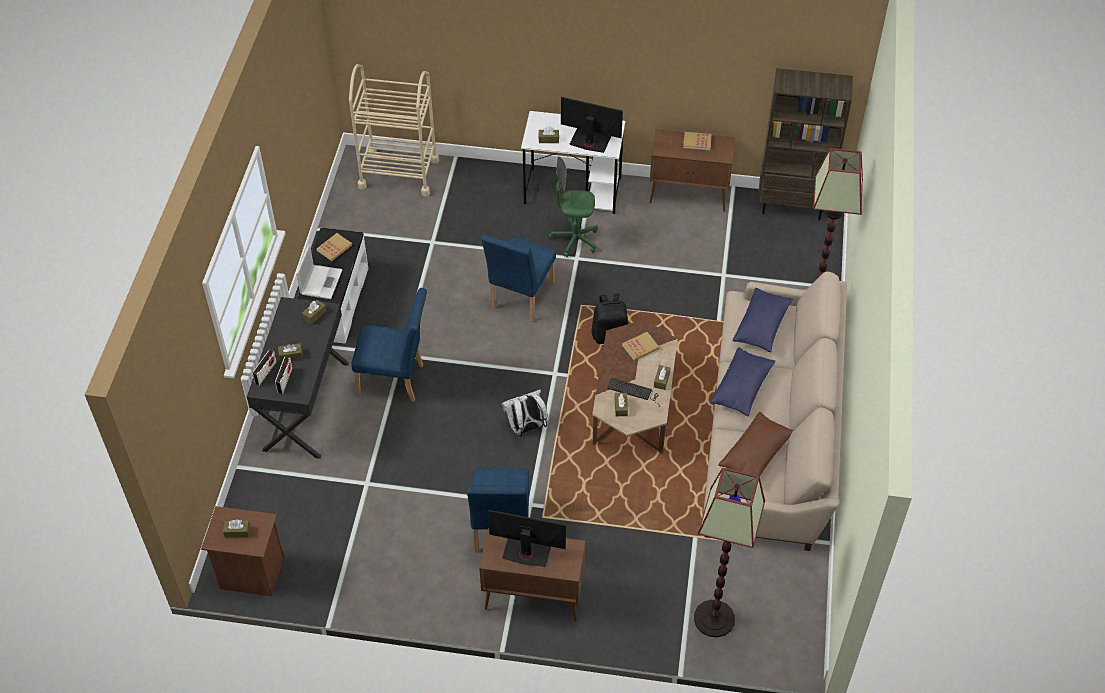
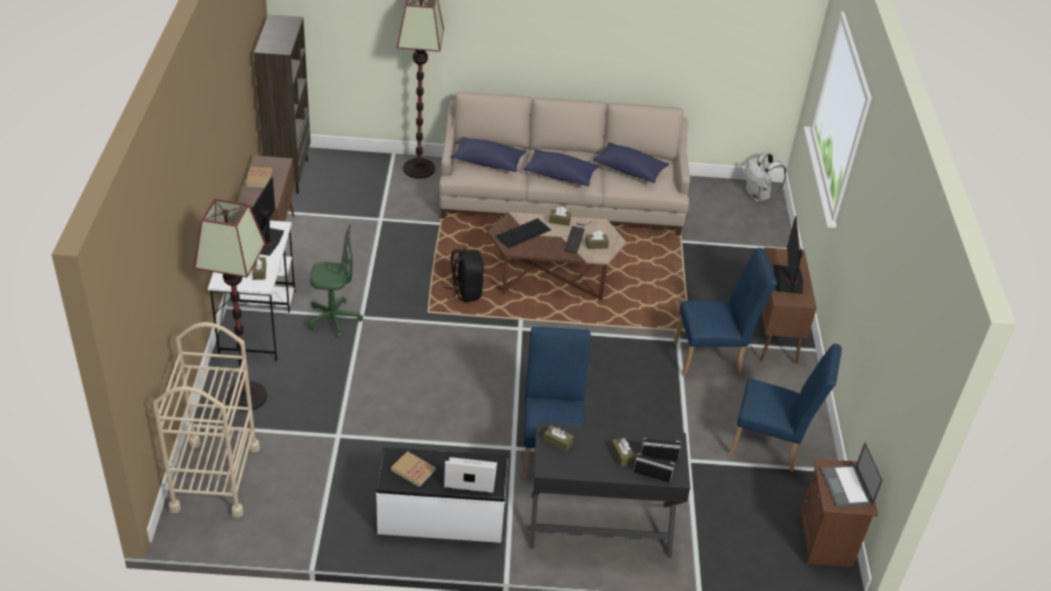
camera: 100 degrees left, 10 degrees down
brown tissue box [223,519,250,538] -> laptop [820,442,883,507]
blue chair [481,234,556,322] -> blue chair moved to [729,344,842,472]
white backpack [502,389,548,437] -> white backpack moved to [745,152,786,202]
green office chair [549,157,598,257] -> green office chair turned 90 degrees counterclockwise [308,224,363,338]
book [622,332,660,361] -> keyboard [495,218,551,248]
floor lamp [694,468,765,637] -> floor lamp moved to [193,199,267,411]
brown pillow [719,412,794,477] -> blue pillow [593,143,669,183]

